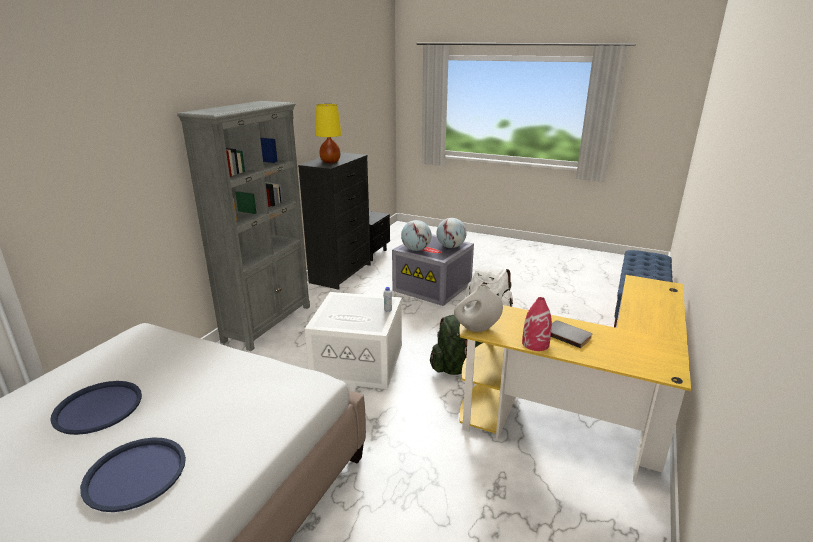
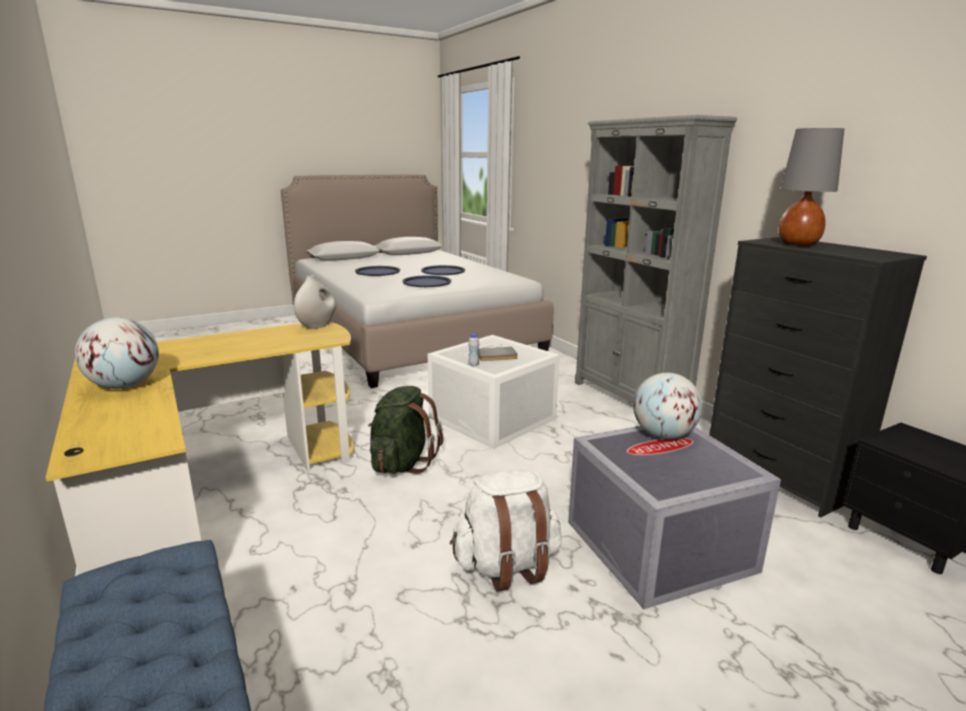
camera: 125 degrees right, 5 degrees down
yellow table lamp [316,104,342,163] -> grey table lamp [779,128,844,246]
globe [437,218,467,248] -> globe moved to [75,318,159,389]
red vase [522,297,552,351] -> none
grey book [551,320,592,348] -> grey book moved to [479,347,518,361]
none -> blue tray [402,275,451,287]

